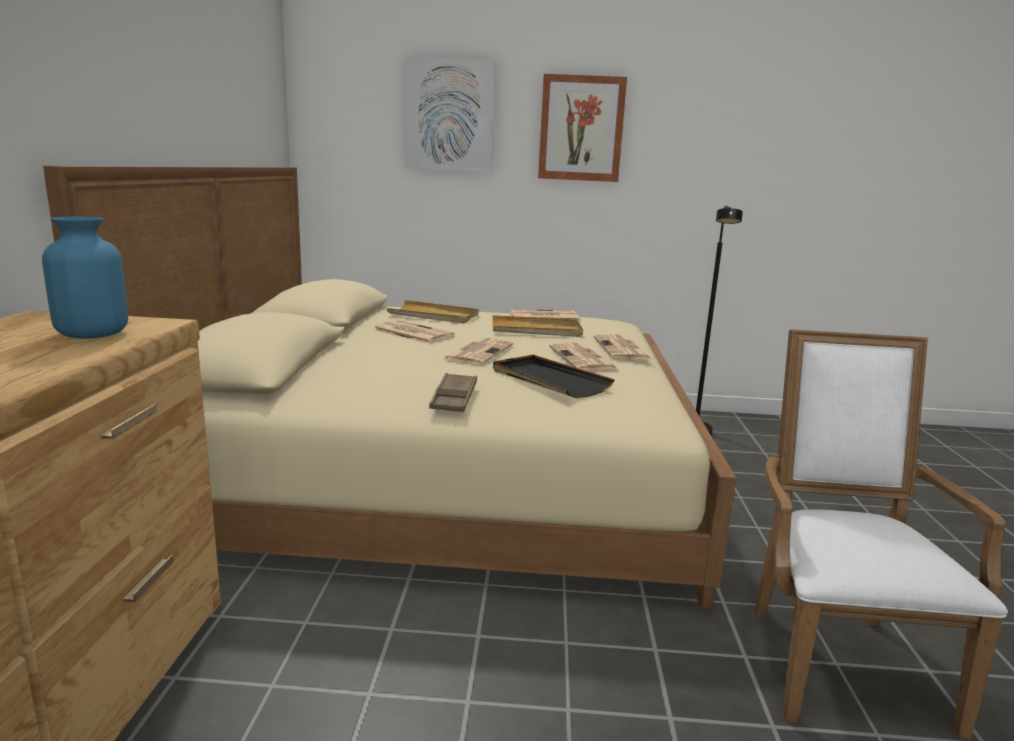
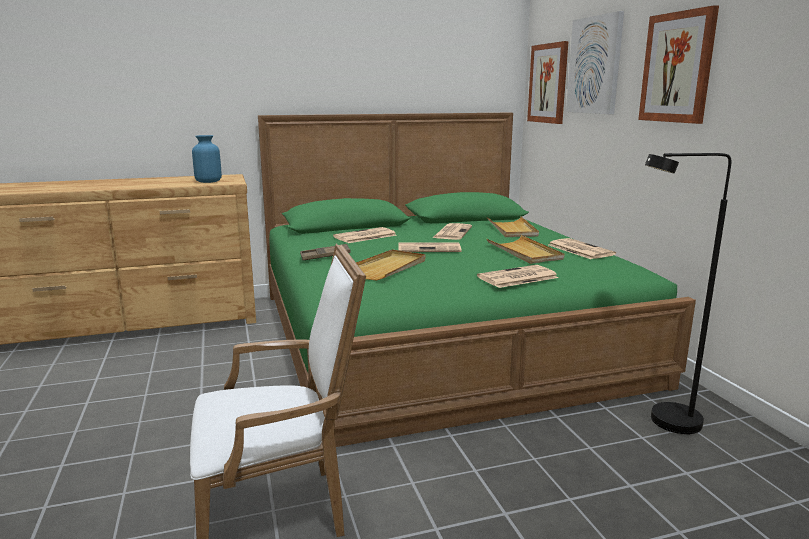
camera: 70 degrees right, 0 degrees up
beige bed [43,166,736,609] -> green bed [258,113,696,447]
black tray [493,355,615,399] -> beige tray [356,250,425,281]
newspaper [549,342,619,371] -> newspaper moved to [333,227,396,243]
none -> picture [527,41,569,124]

